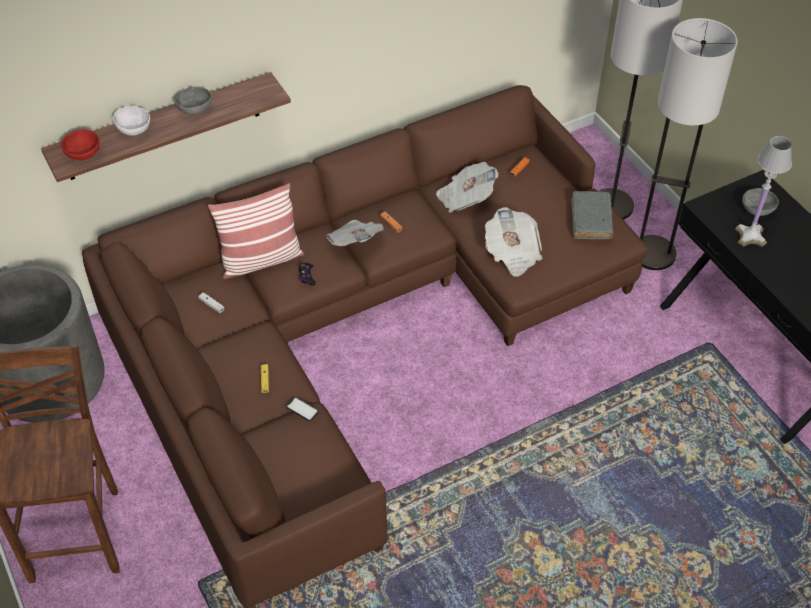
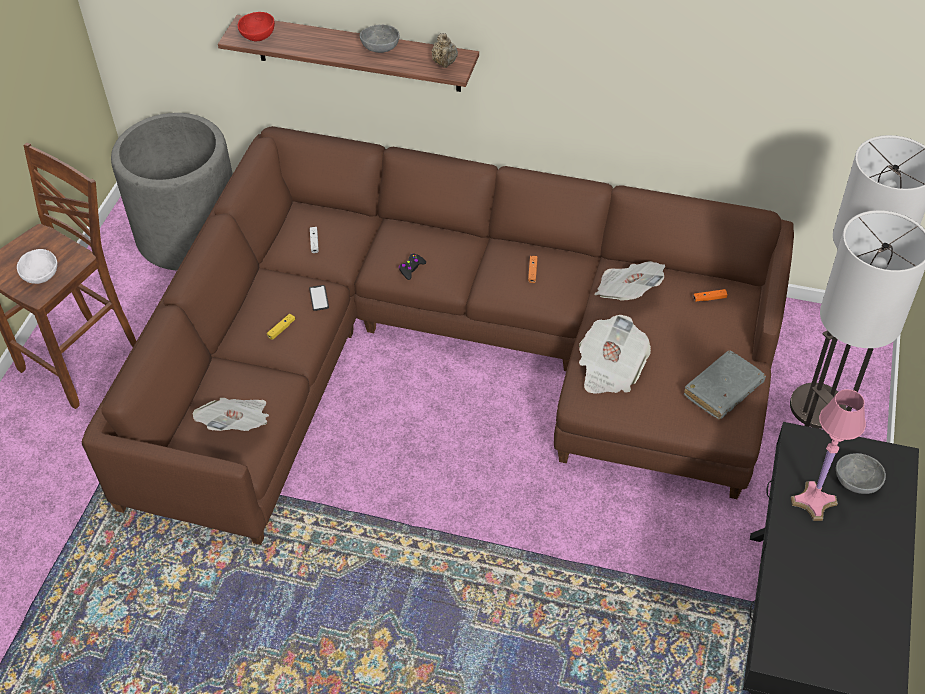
camera: 45 degrees right, 0 degrees up
white bowl [113,106,150,136] -> white bowl moved to [17,249,57,284]
pillow [208,183,304,279] -> none
phone [286,397,319,421] -> phone moved to [309,285,329,311]
newspaper [327,220,384,246] -> newspaper moved to [193,398,269,431]
white table lamp [735,136,792,247] -> pink table lamp [791,389,866,521]
none -> beige teapot [432,33,458,68]

